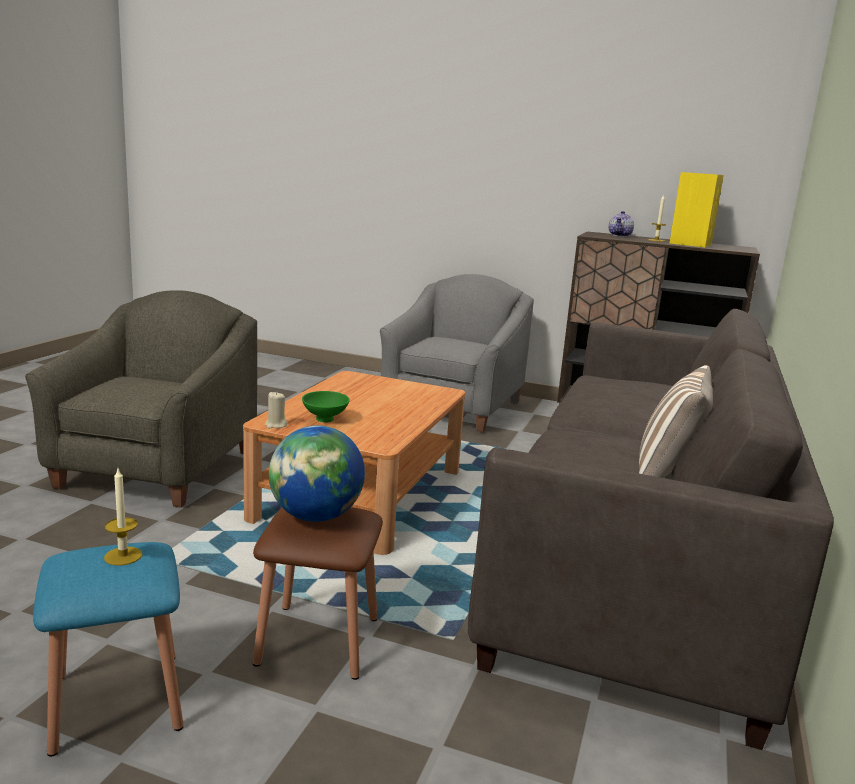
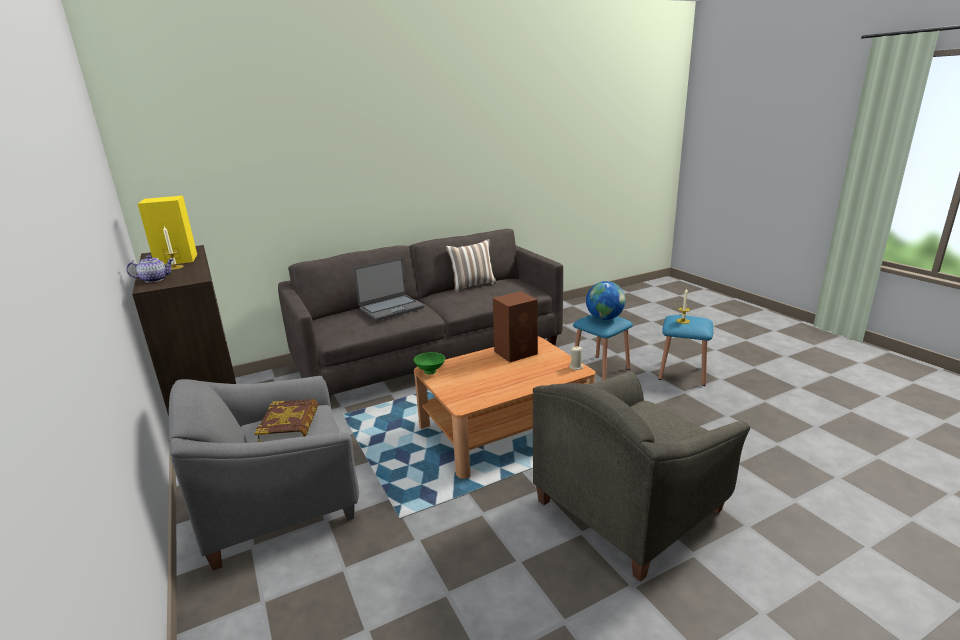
camera: 135 degrees left, 5 degrees up
brown stool [253,507,383,680] -> blue stool [573,314,633,380]
green bowl [302,391,350,423] -> green bowl moved to [414,352,445,374]
none -> book [255,399,318,442]
none -> laptop [354,258,425,321]
none -> brown speaker [493,291,538,362]

